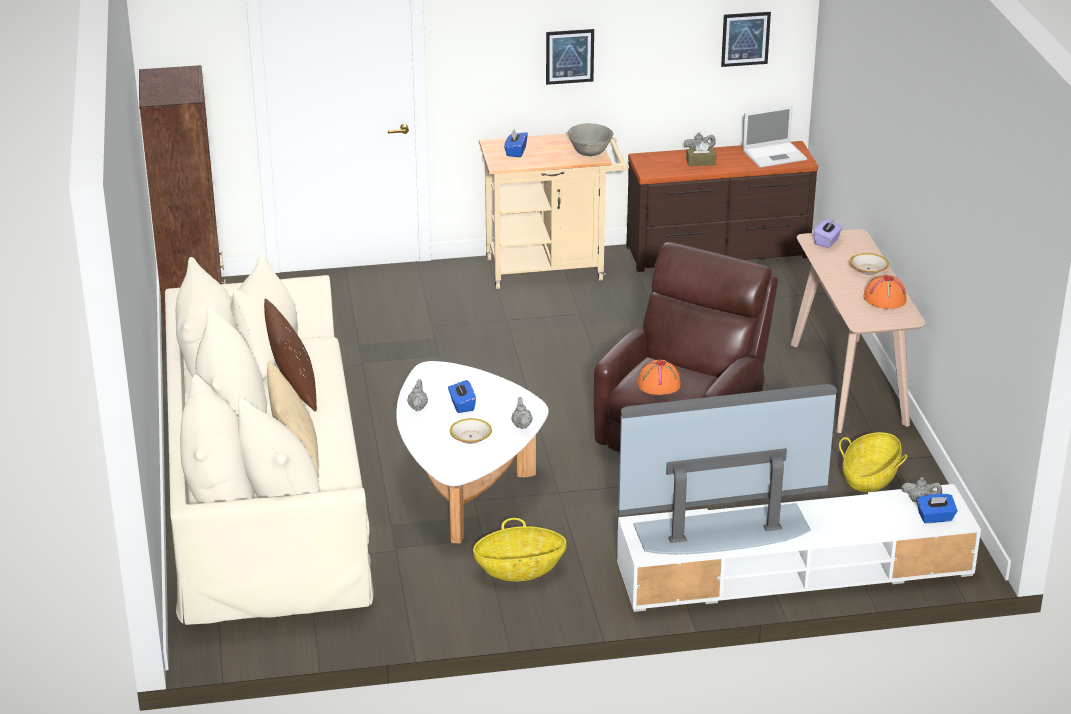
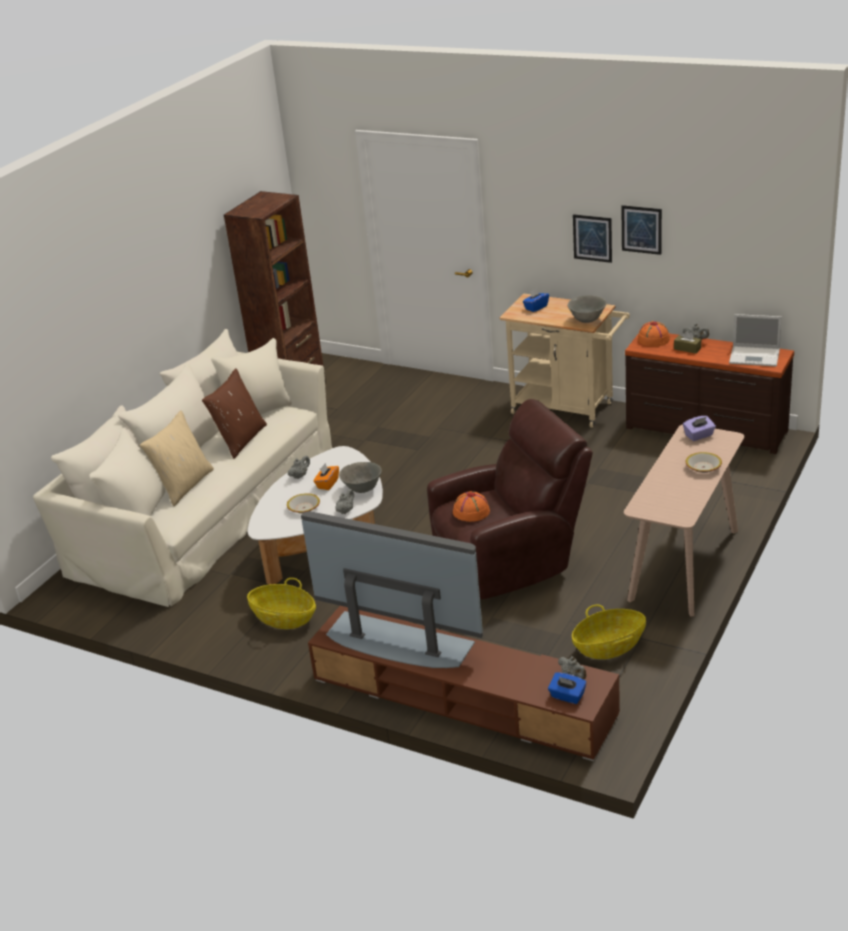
camera: 40 degrees right, 0 degrees up
blue tissue box [448,380,476,413] -> orange tissue box [314,463,339,490]
white tv stand [617,484,981,612] -> brown tv stand [308,606,620,761]
picture [721,12,771,67] -> picture moved to [621,205,662,255]
orange hat [863,275,907,309] -> orange hat moved to [638,321,670,347]
none -> grey bowl [339,462,382,493]

